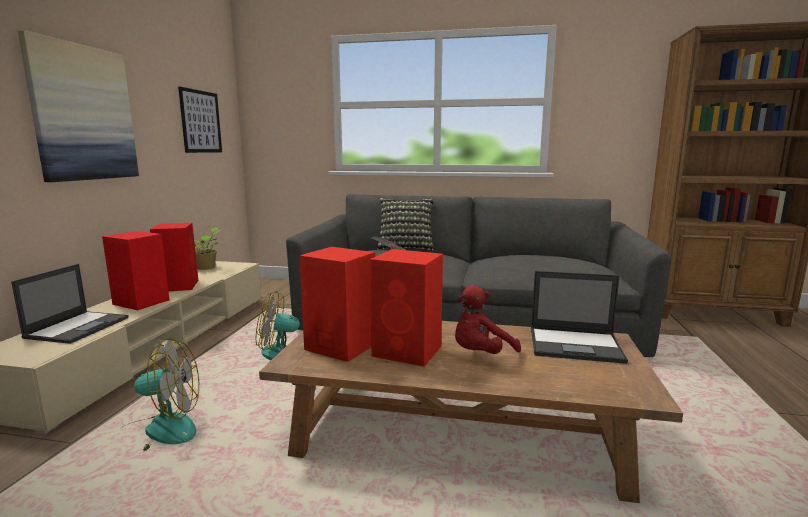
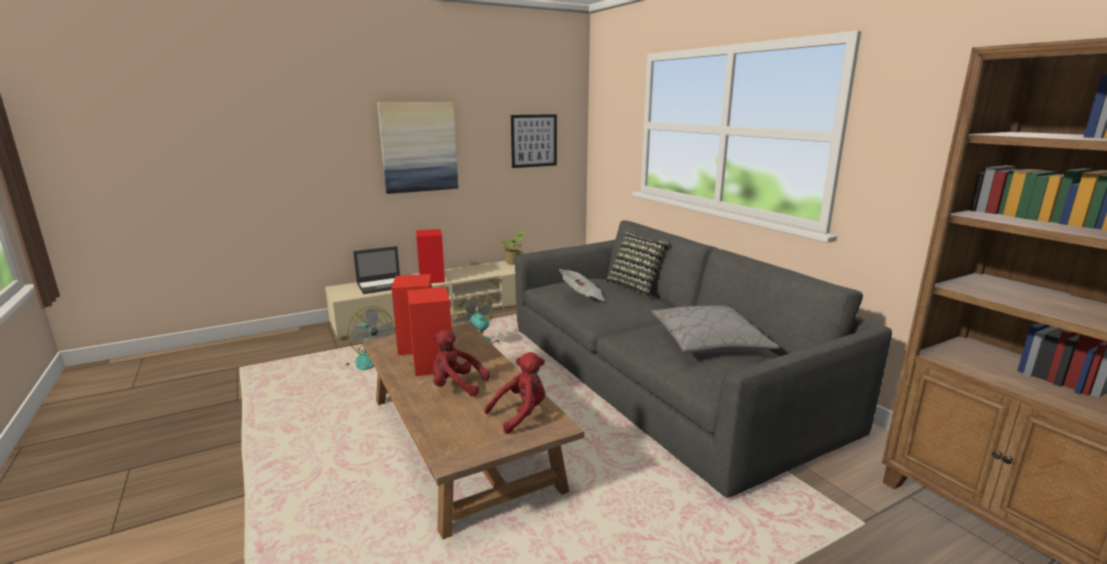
camera: 50 degrees right, 5 degrees up
red speaker [150,223,198,291] -> none
laptop [531,271,628,364] -> red plush toy [484,352,545,434]
none -> grey pillow [651,306,780,353]

